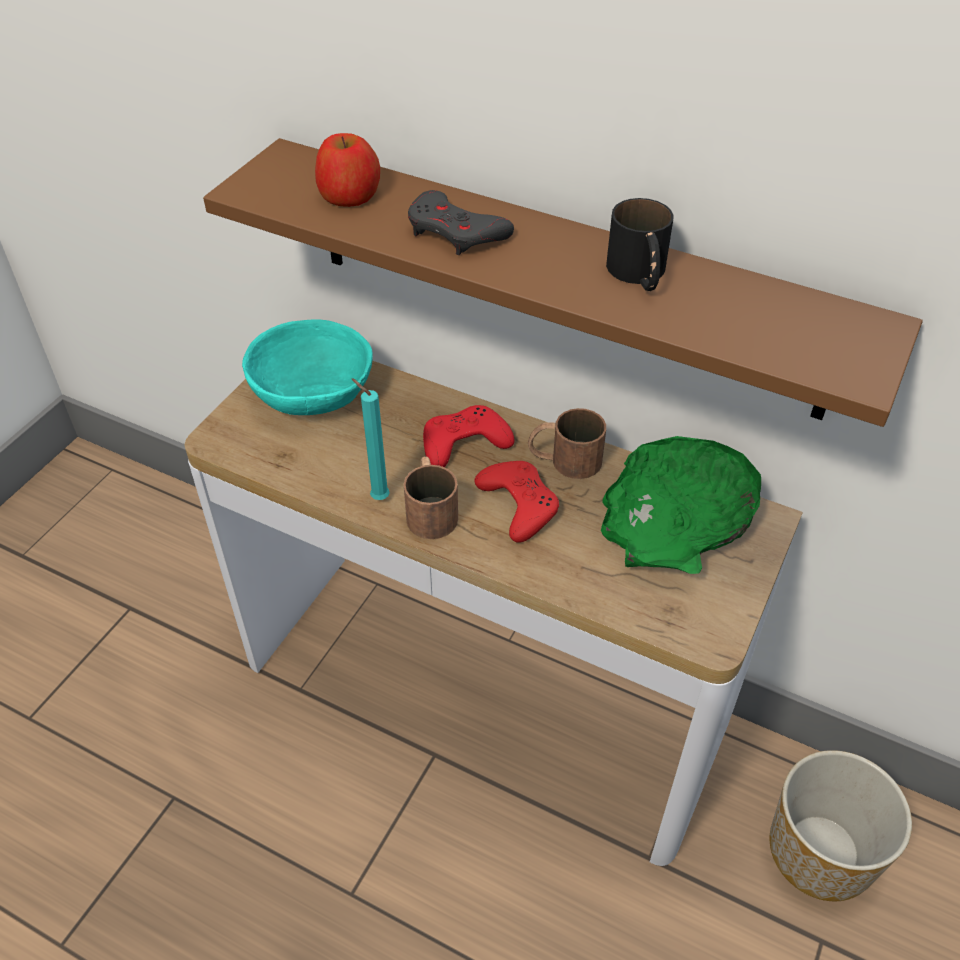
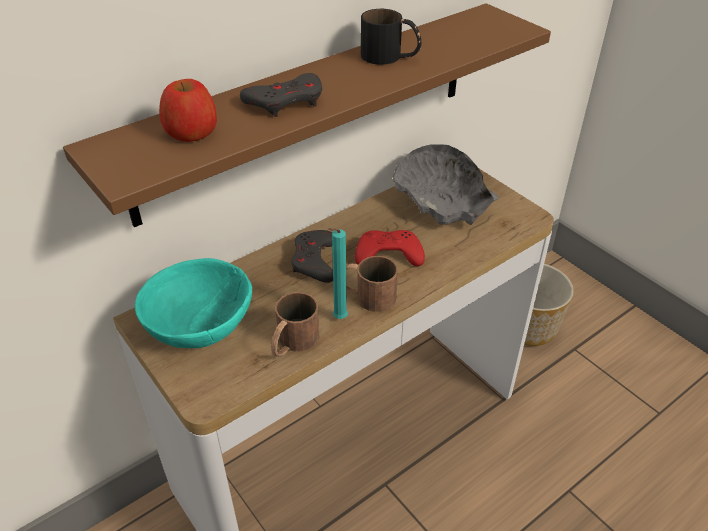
camera: 65 degrees left, 5 degrees down
red game controller [423,405,514,467] -> grey game controller [291,230,333,283]
brown mug [528,408,606,479] -> brown mug moved to [271,292,319,357]
green bowl [601,436,761,574] -> grey bowl [393,145,499,225]

